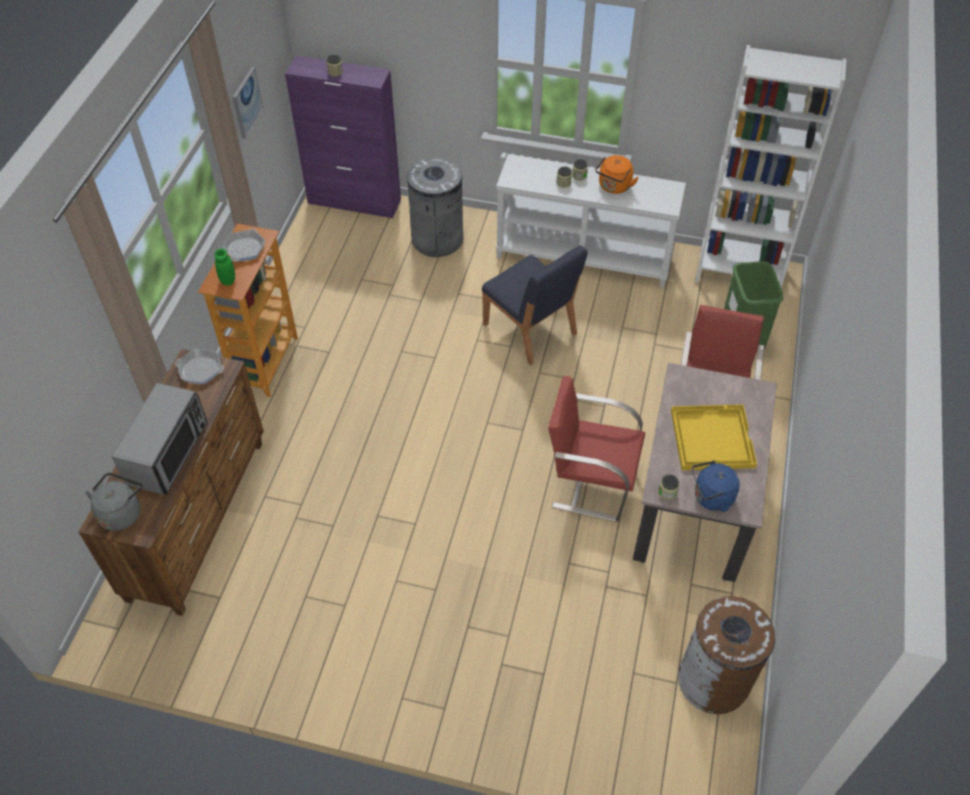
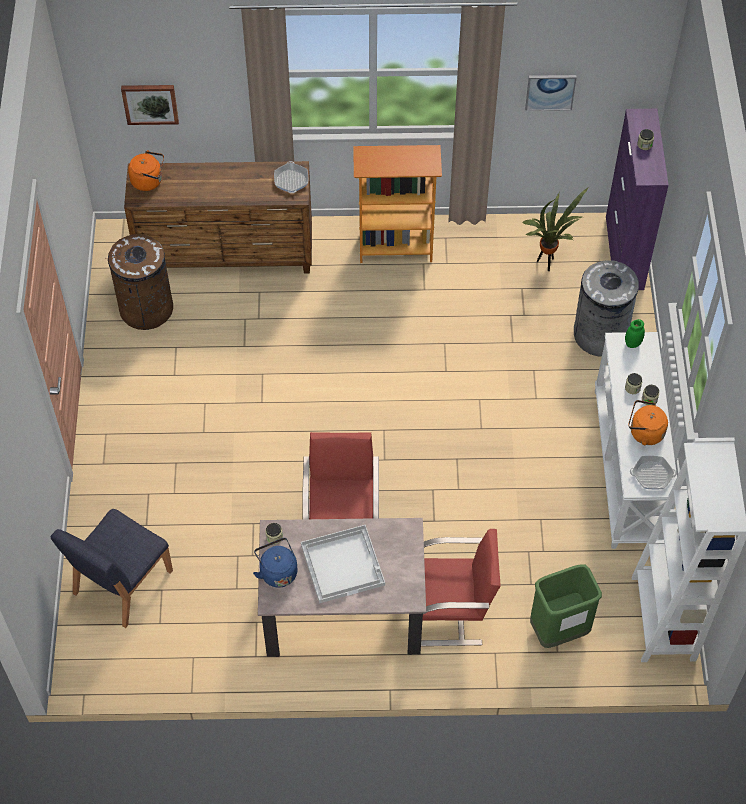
camera: 75 degrees right, 5 degrees up
grey kettle [85,473,142,531] -> orange kettle [128,150,164,191]
microwave [112,383,208,495] -> none
green jar [215,249,235,286] -> green jar moved to [625,319,645,348]
frying pan [222,228,265,261] -> frying pan moved to [630,456,677,490]
blue chair [482,245,588,365] -> blue chair moved to [51,509,173,628]
yellow tray [671,404,757,470] -> white tray [301,525,385,603]
brown trash can [678,596,775,714] -> brown trash can moved to [108,234,173,330]
none -> picture [121,85,179,125]
none -> potted plant [523,187,589,271]

